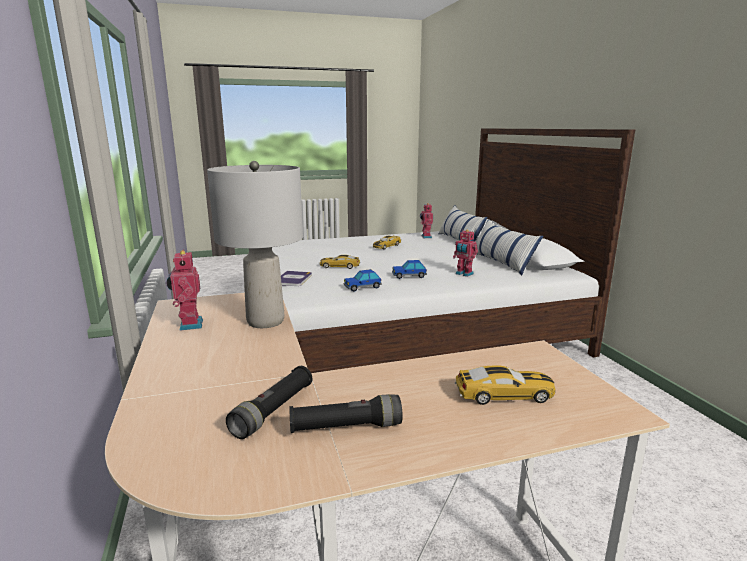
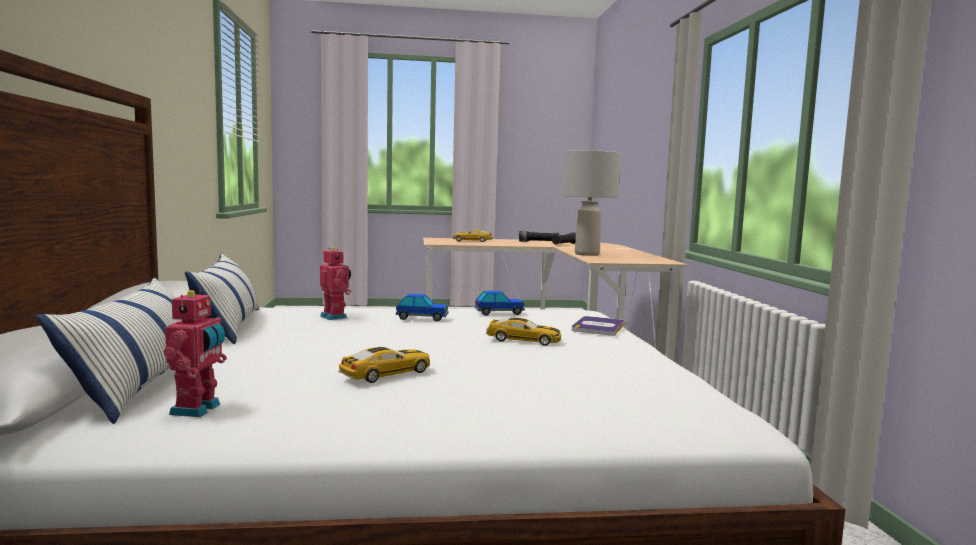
camera: 170 degrees left, 10 degrees down
toy robot [166,249,203,331] -> none

